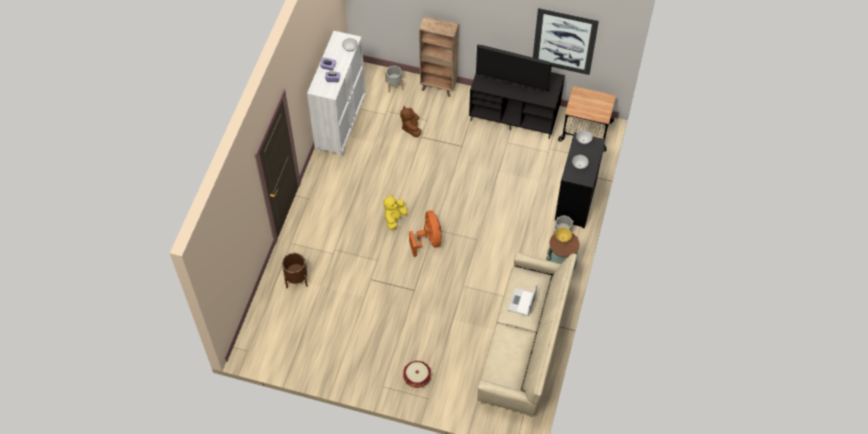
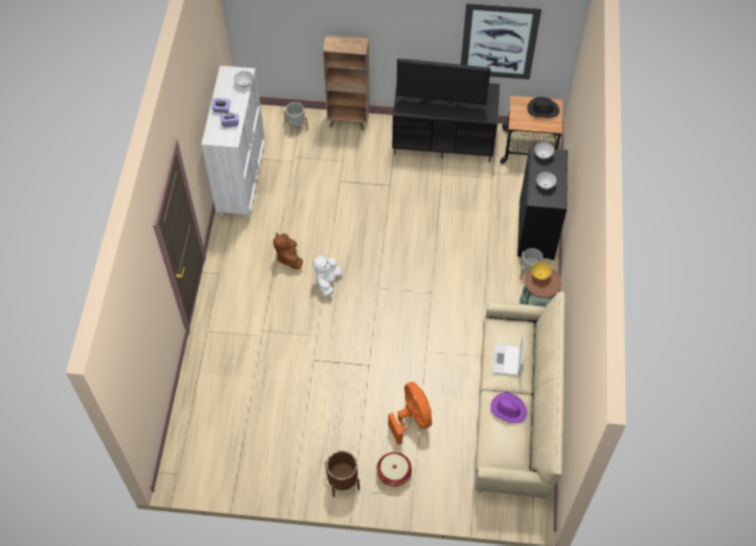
camera: 10 degrees left, 0 degrees up
brown planter [282,253,308,289] -> brown planter moved to [325,451,360,497]
yellow plush toy [383,194,407,230] -> white plush toy [313,254,342,297]
brown plush toy [400,106,422,137] -> brown plush toy moved to [273,233,303,269]
orange fan [409,210,442,257] -> orange fan moved to [388,382,432,445]
none -> purple hat [490,392,527,423]
none -> black hat [527,97,560,118]

